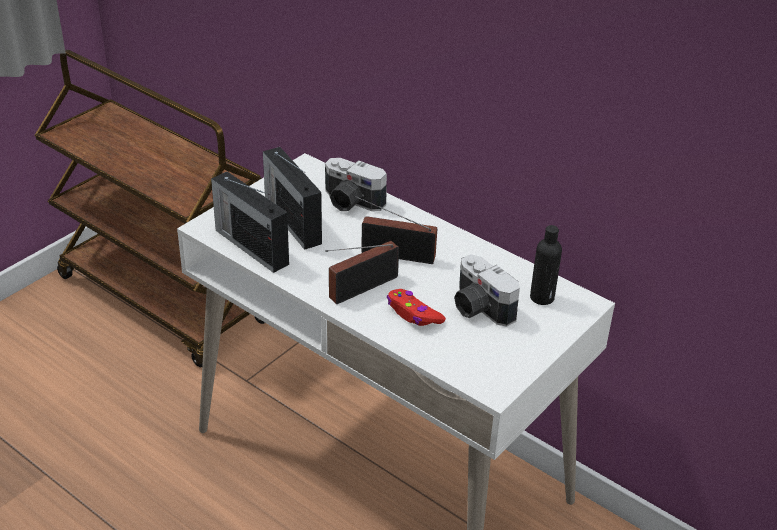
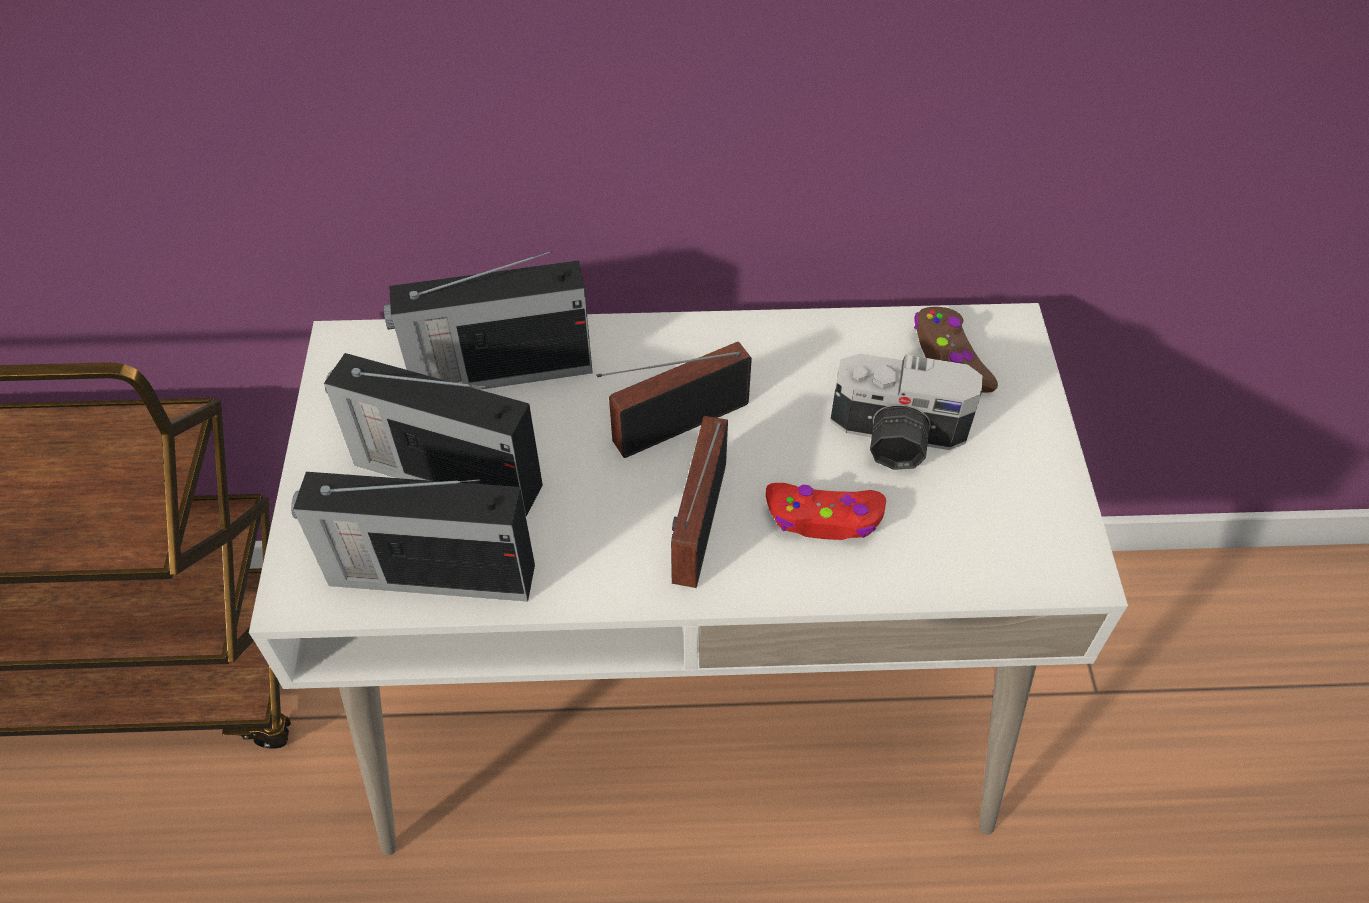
camera: 40 degrees left, 15 degrees up
camera [325,158,387,211] -> radio [384,251,593,390]
black bottle [530,225,562,305] -> brown game controller [914,307,998,393]

